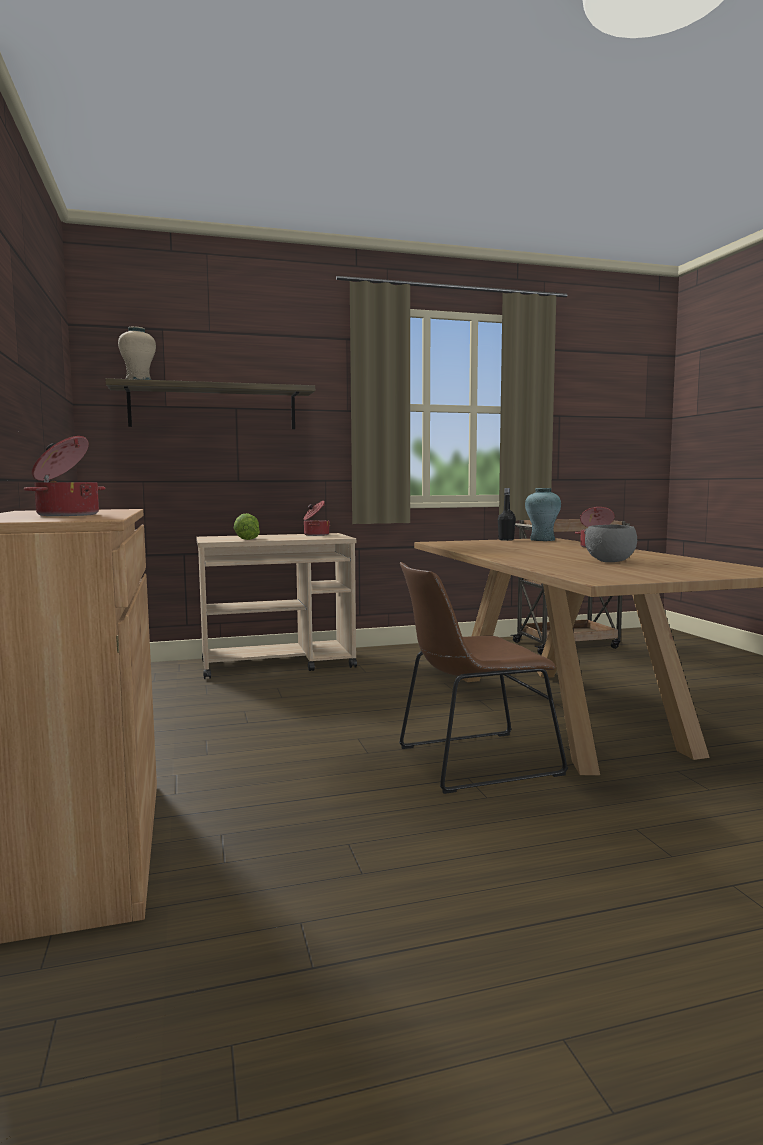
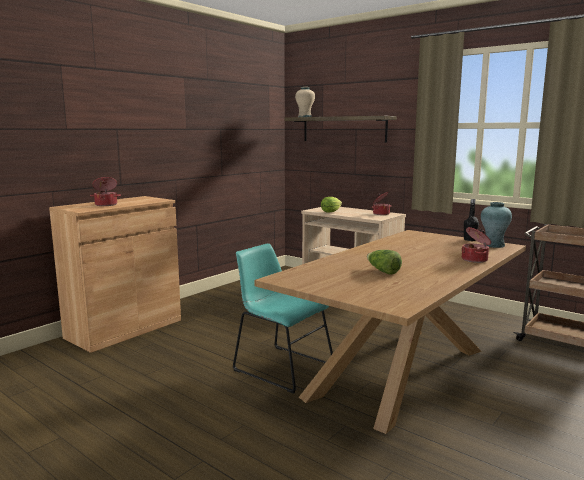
camera: 55 degrees right, 5 degrees up
brown chair [399,562,568,794] -> turquoise chair [233,243,333,394]
grey bowl [584,525,637,562] -> lettuce [367,250,402,275]

